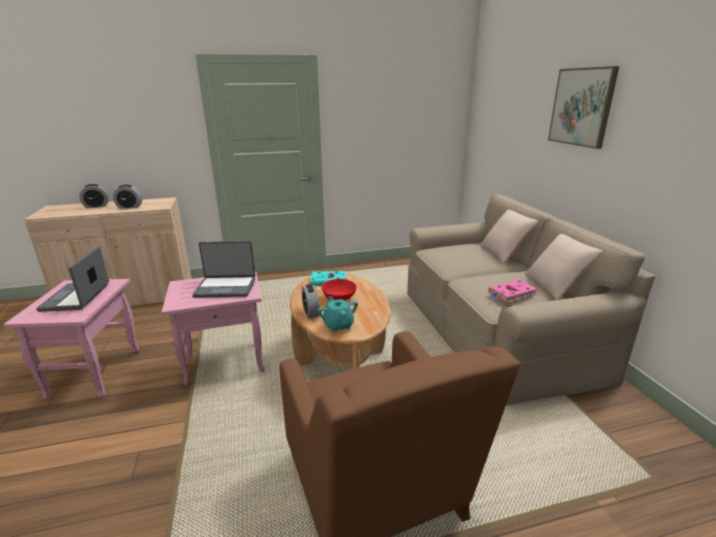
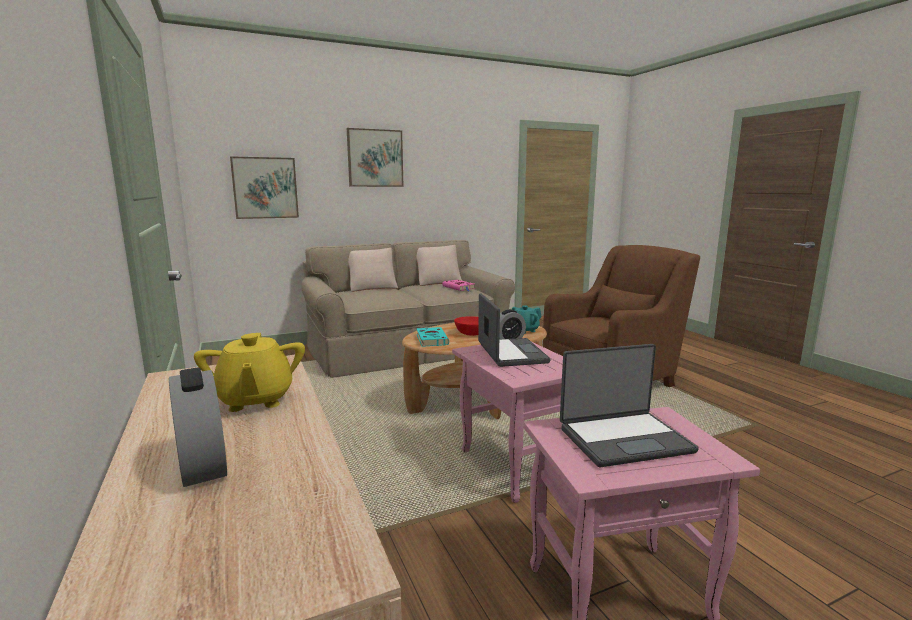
camera: 100 degrees left, 10 degrees down
alarm clock [113,185,142,209] -> yellow teapot [194,333,305,412]
none -> picture [230,156,299,219]

